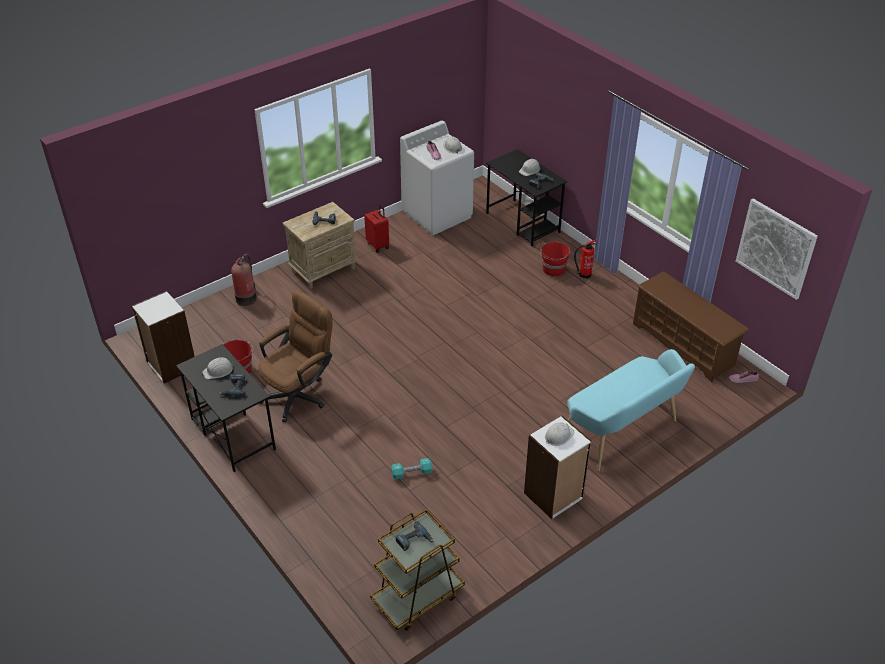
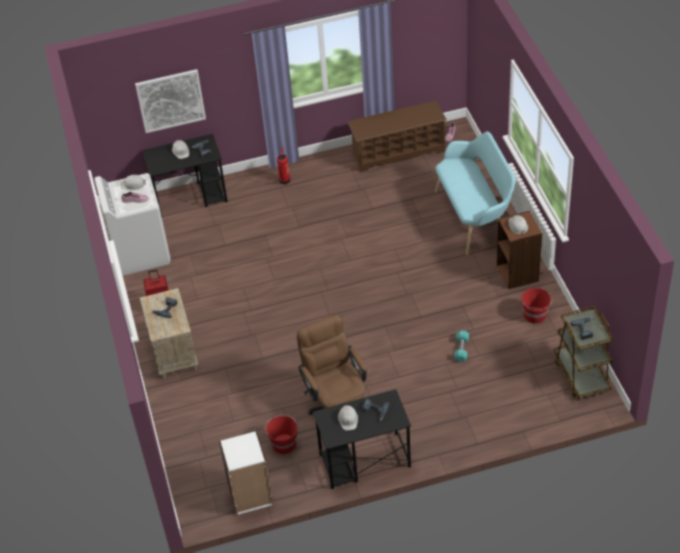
camera: 65 degrees left, 5 degrees up
fire extinguisher [231,254,257,306] -> none
white bookcase [524,416,592,519] -> brown bookcase [497,211,543,289]
red bucket [540,242,570,277] -> red bucket moved to [521,288,552,324]
picture [736,199,818,300] -> picture moved to [135,69,206,133]

